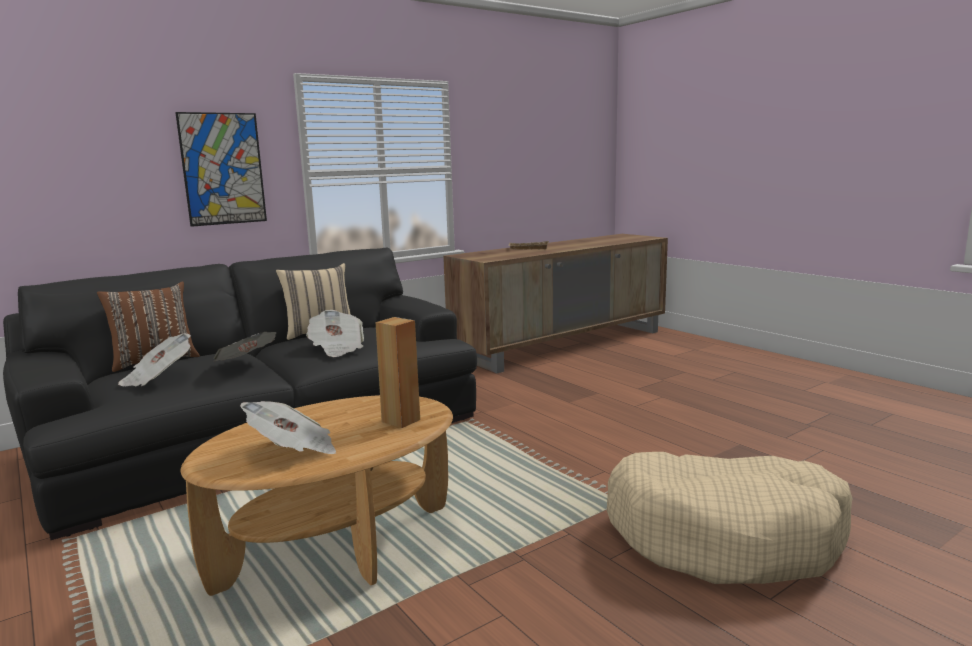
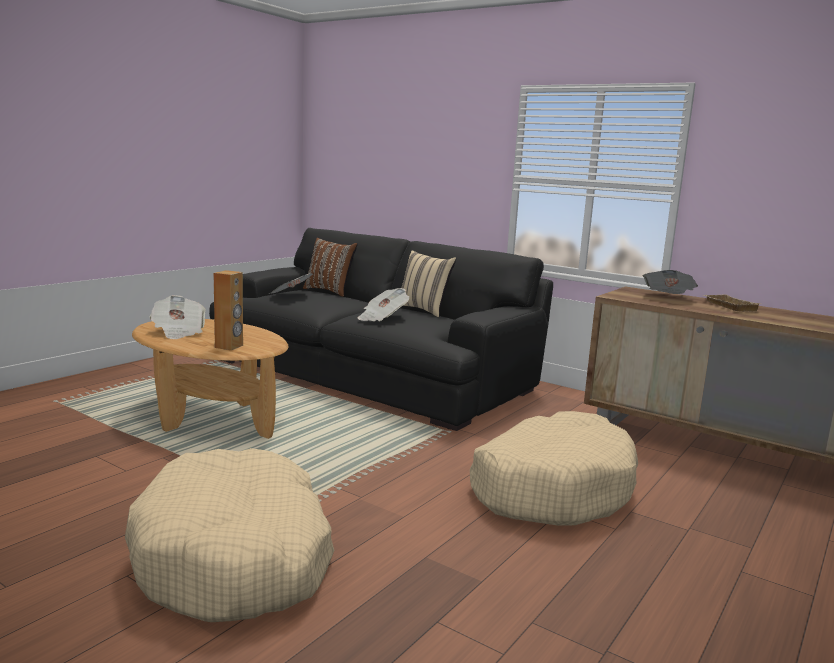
camera: 70 degrees right, 0 degrees up
picture [175,112,267,227] -> none
newspaper [214,332,276,361] -> newspaper moved to [643,270,698,294]
none -> beige dog bed [470,411,638,526]

